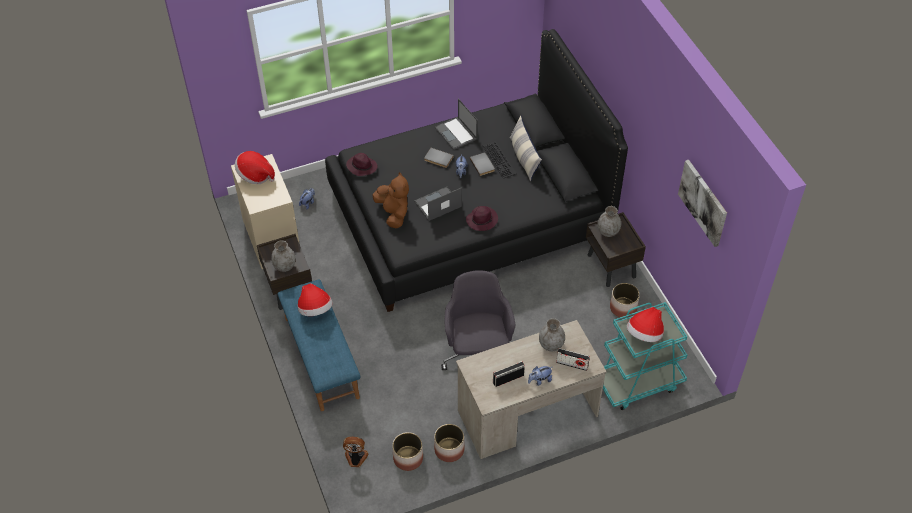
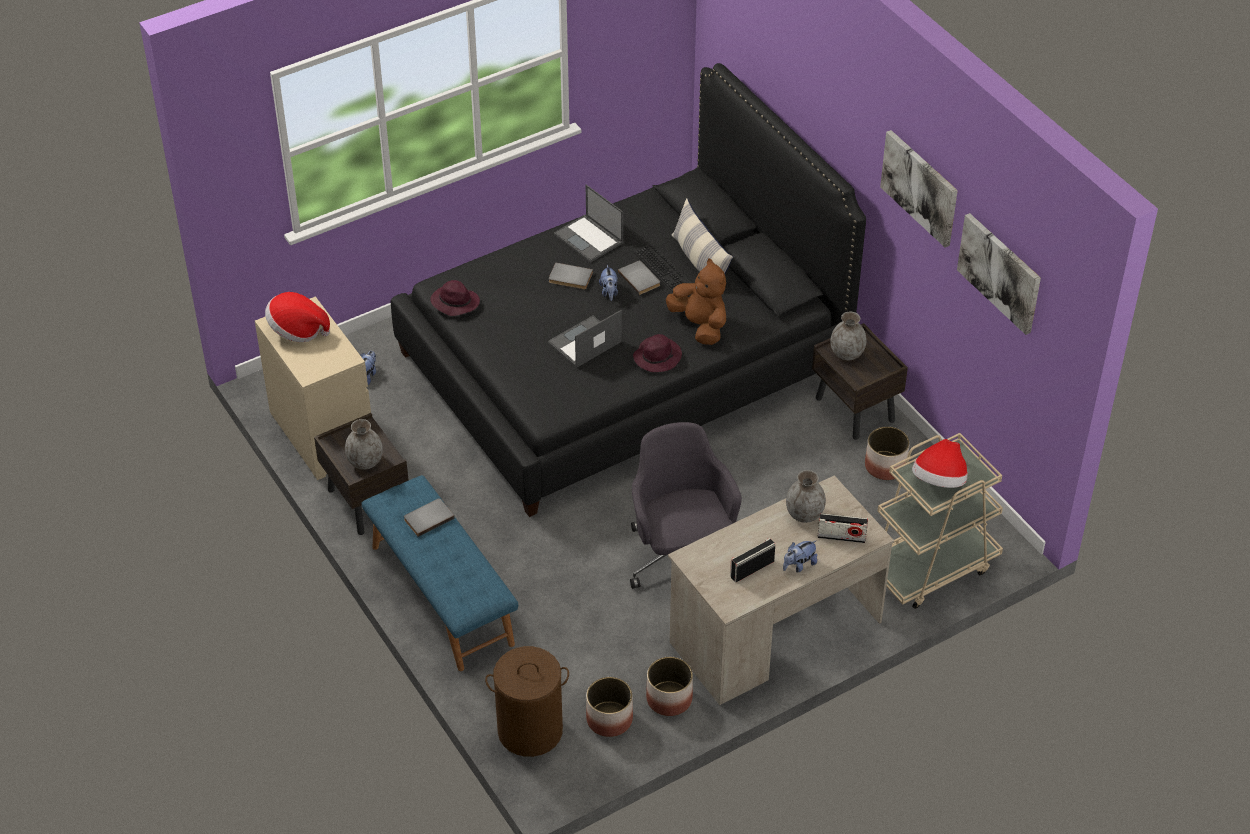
camera: 10 degrees left, 5 degrees down
hat [298,283,333,316] -> grey book [404,498,455,537]
fan [343,437,368,467] -> brown laundry basket [485,646,569,757]
brown plush toy [372,172,409,228] -> brown plush toy moved to [666,258,726,345]
turquoise cart [603,302,687,410] -> beige cart [878,433,1003,609]
none -> picture [880,130,958,247]

